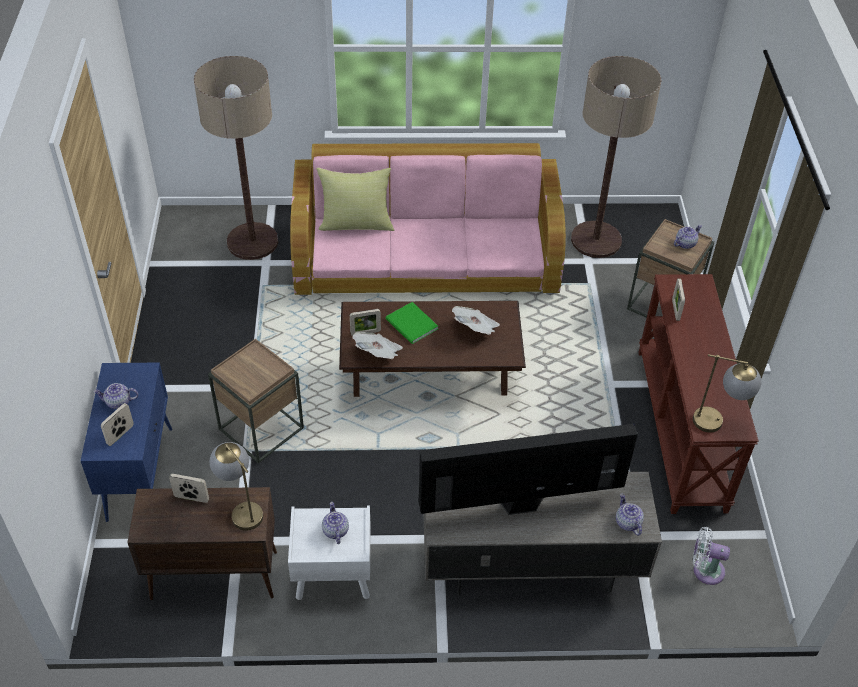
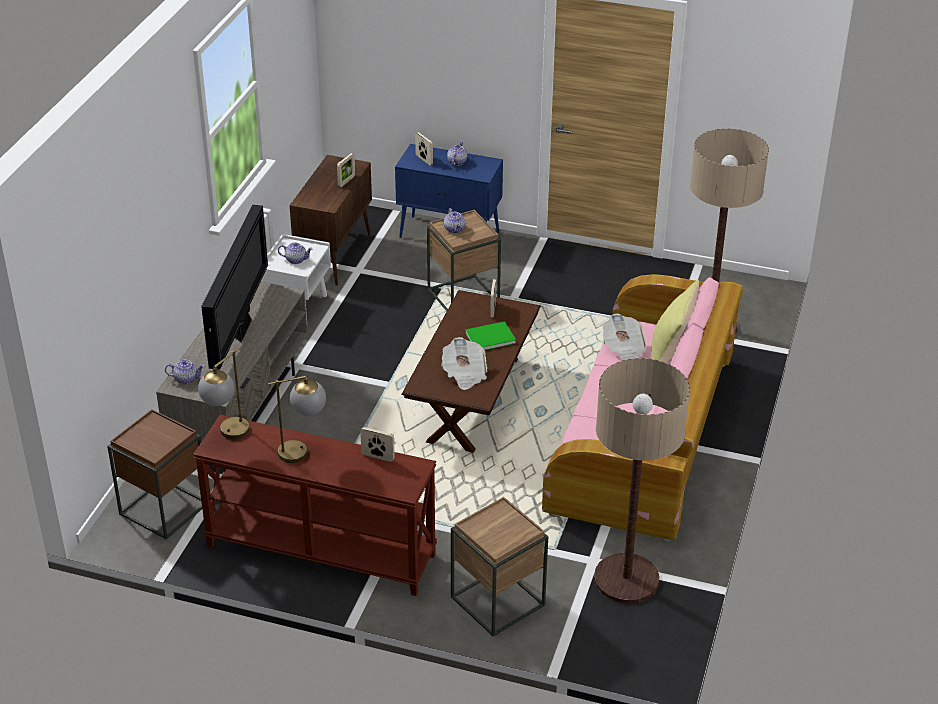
camera: 110 degrees right, 10 degrees down
table lamp [209,442,263,531] -> table lamp moved to [268,376,326,463]
newspaper [352,332,403,359] -> newspaper moved to [602,313,647,360]
teapot [674,225,702,249] -> teapot moved to [444,208,465,233]
white fan [693,527,730,585] -> brown side table [107,409,202,539]

